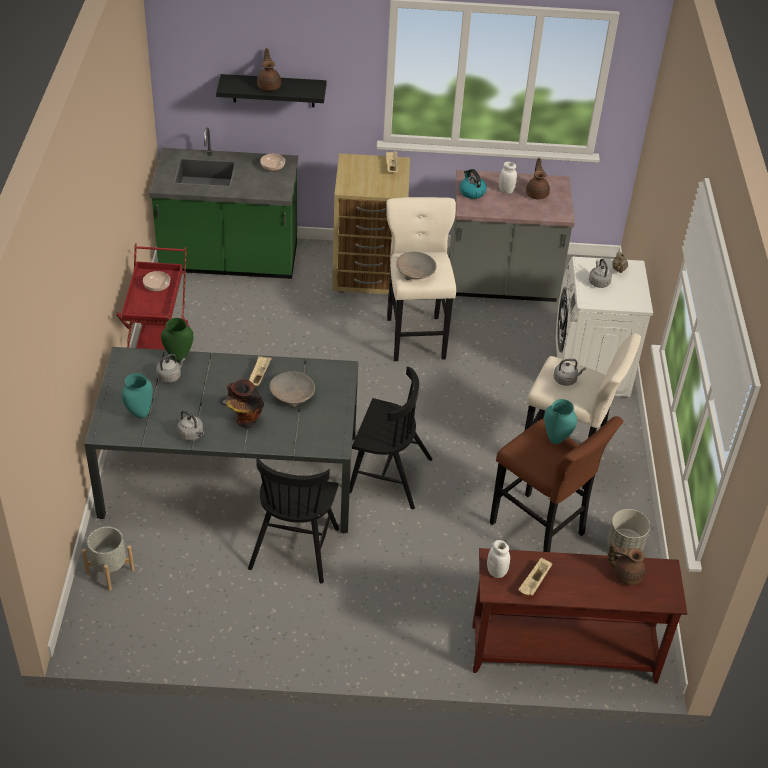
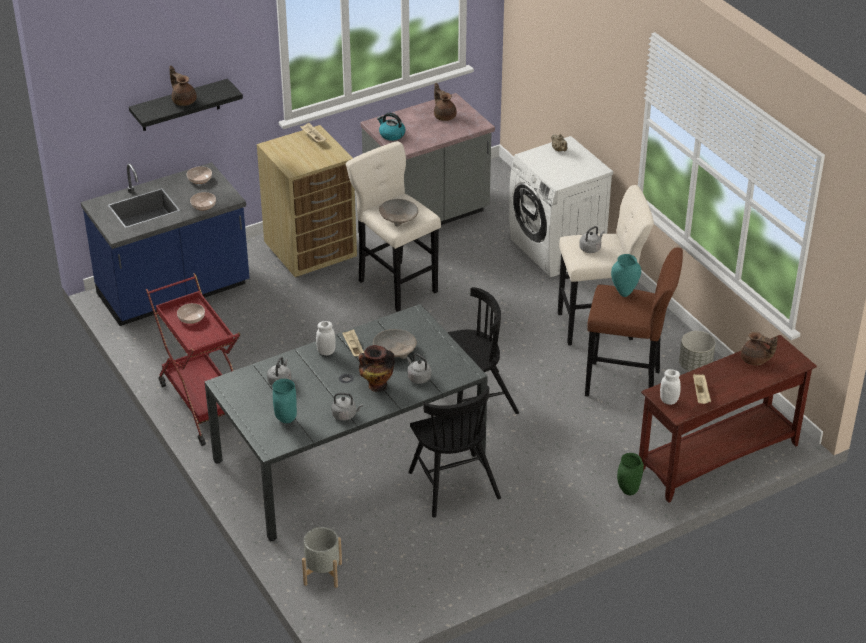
camera: 30 degrees left, 5 degrees down
green counter [149,127,298,279] -> blue counter [81,162,250,326]
green vase [161,318,193,362] -> green vase moved to [617,453,644,495]
white jar [499,162,517,194] -> white jar moved to [316,321,336,355]
grey kettle [589,259,612,288] -> grey kettle moved to [407,353,431,384]
brown teapot [608,542,646,585] -> brown teapot turned 135 degrees counterclockwise [741,332,778,365]
none -> bowl [190,192,216,210]

